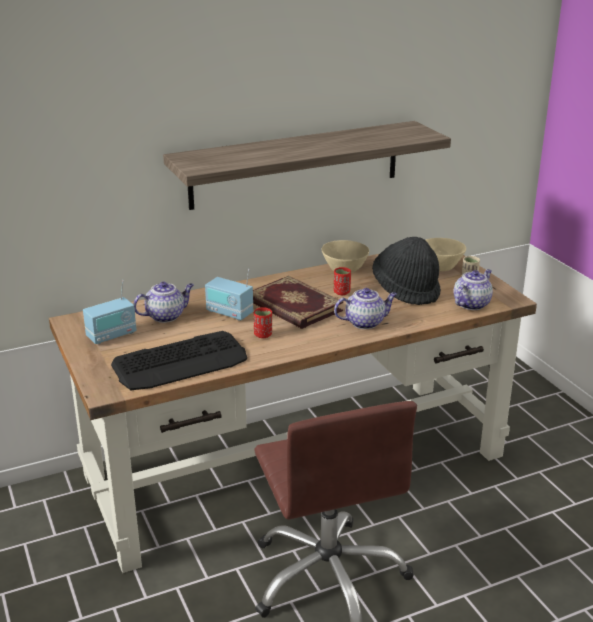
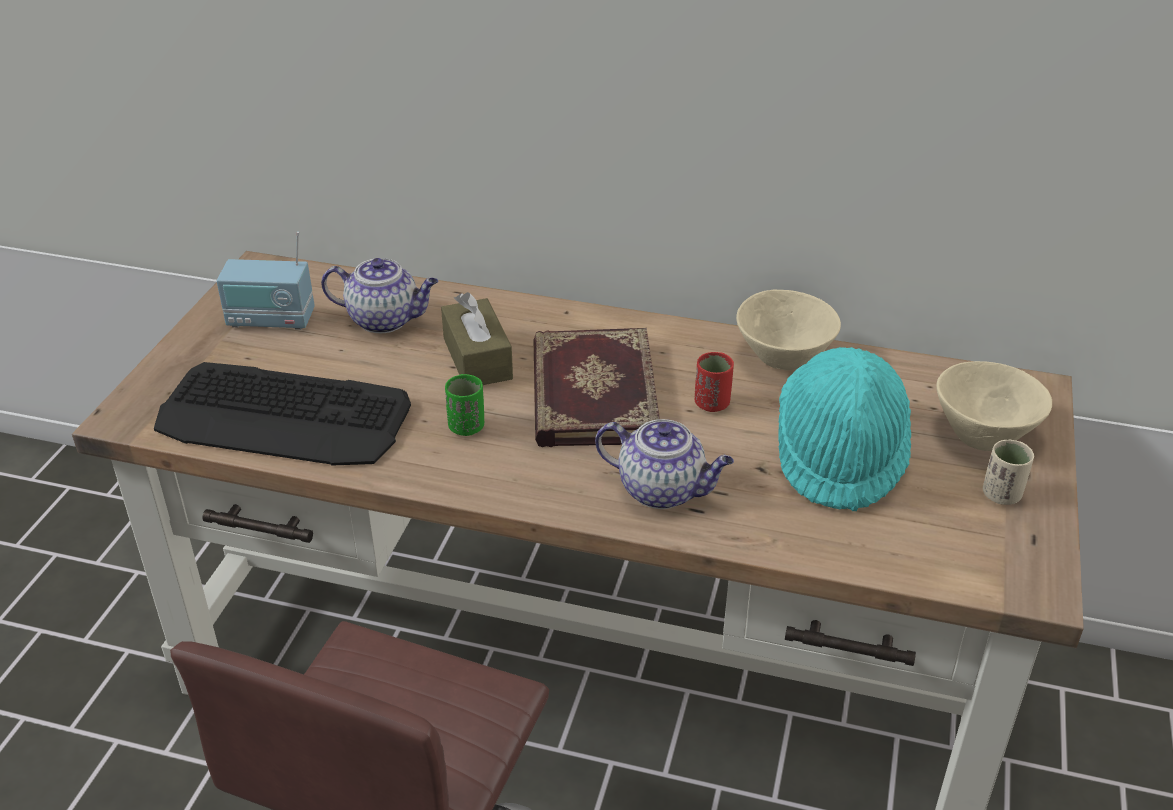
camera: 40 degrees right, 10 degrees up
shelf [163,121,451,210] -> none
radio [205,269,253,321] -> brown tissue box [441,292,513,385]
red cup [254,307,272,338] -> green cup [445,374,484,436]
black hat [372,237,441,305] -> turquoise hat [778,347,911,511]
teapot [454,269,493,310] -> none

